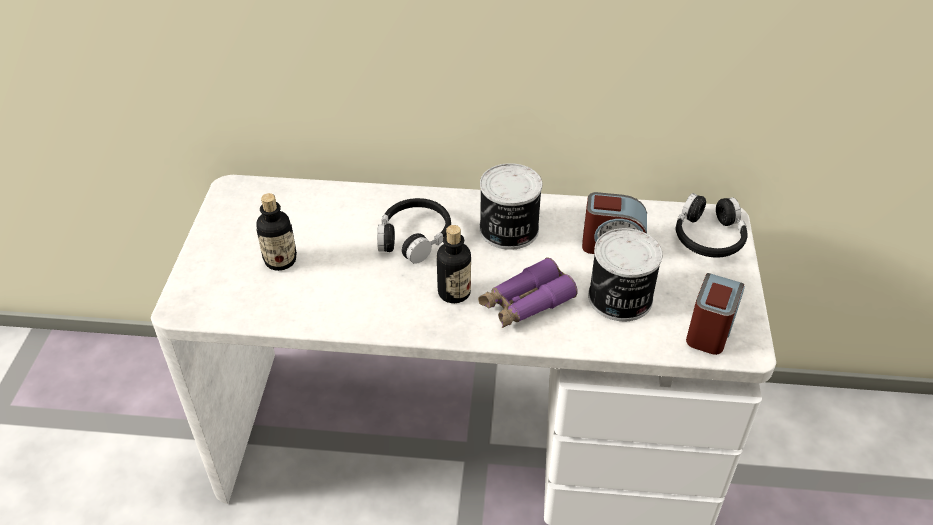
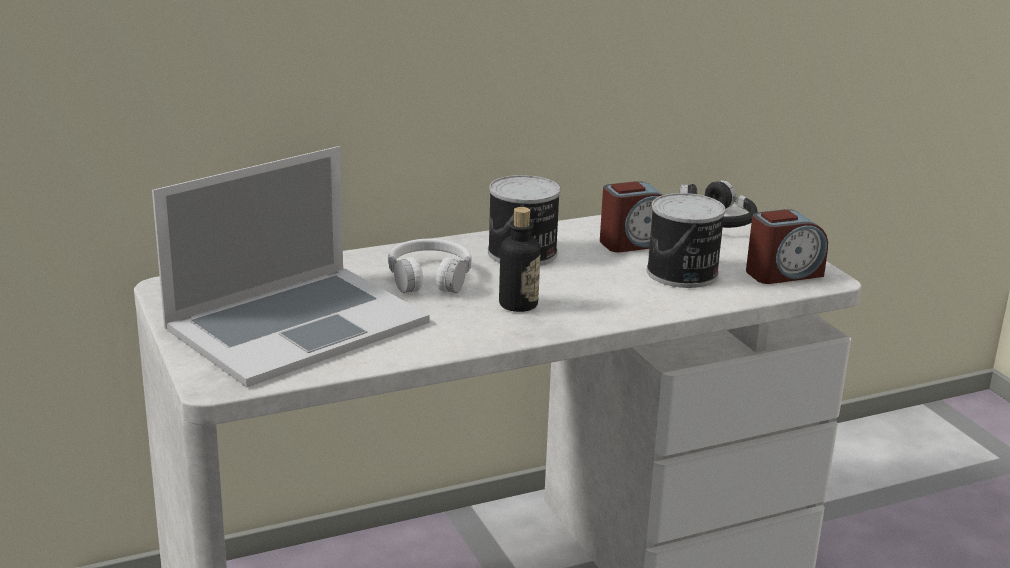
camera: 30 degrees left, 20 degrees down
bottle [256,193,297,271] -> laptop [152,146,430,387]
black headphones [377,198,451,264] -> white headphones [388,239,472,293]
purple binoculars [478,258,578,328] -> none
alarm clock [686,273,745,355] -> alarm clock turned 75 degrees clockwise [746,209,828,284]

